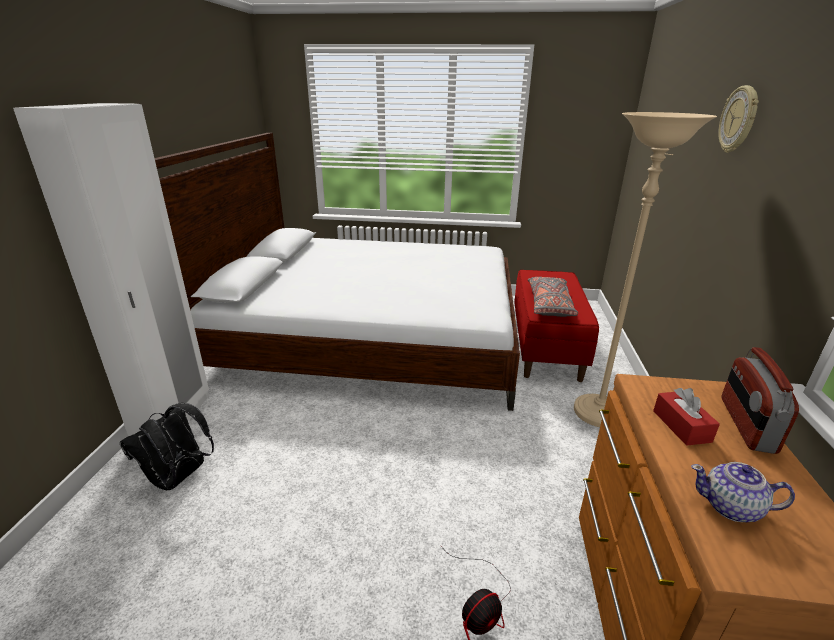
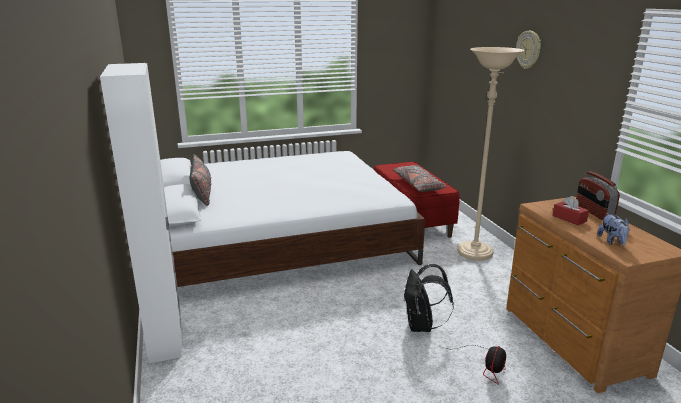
camera: 25 degrees left, 5 degrees down
black backpack [120,402,214,490] -> black backpack moved to [404,264,454,332]
teapot [691,462,795,522] -> plush toy [597,213,629,246]
none -> grey pillow [190,154,212,206]

